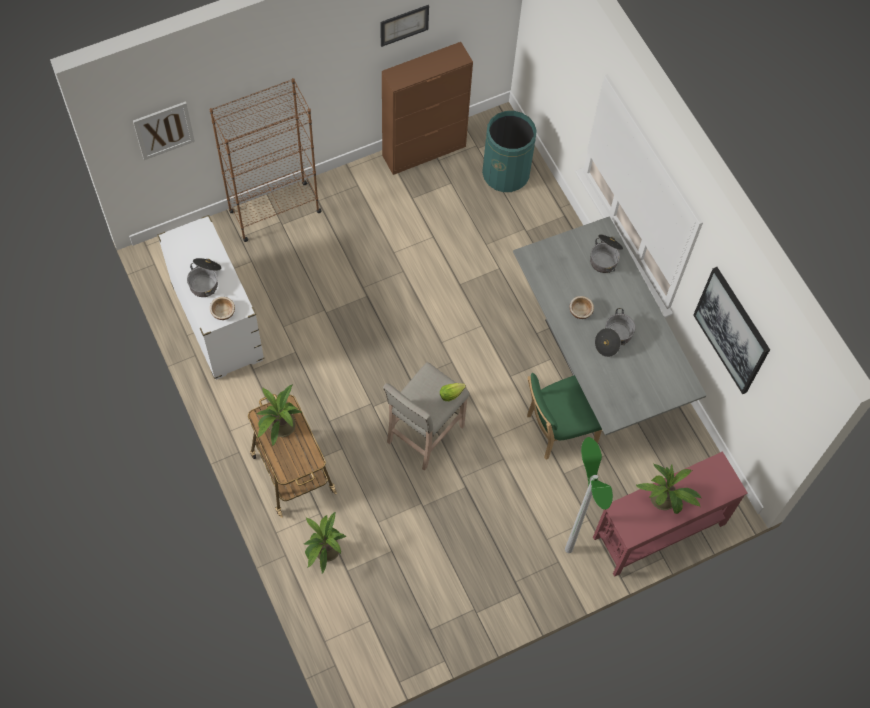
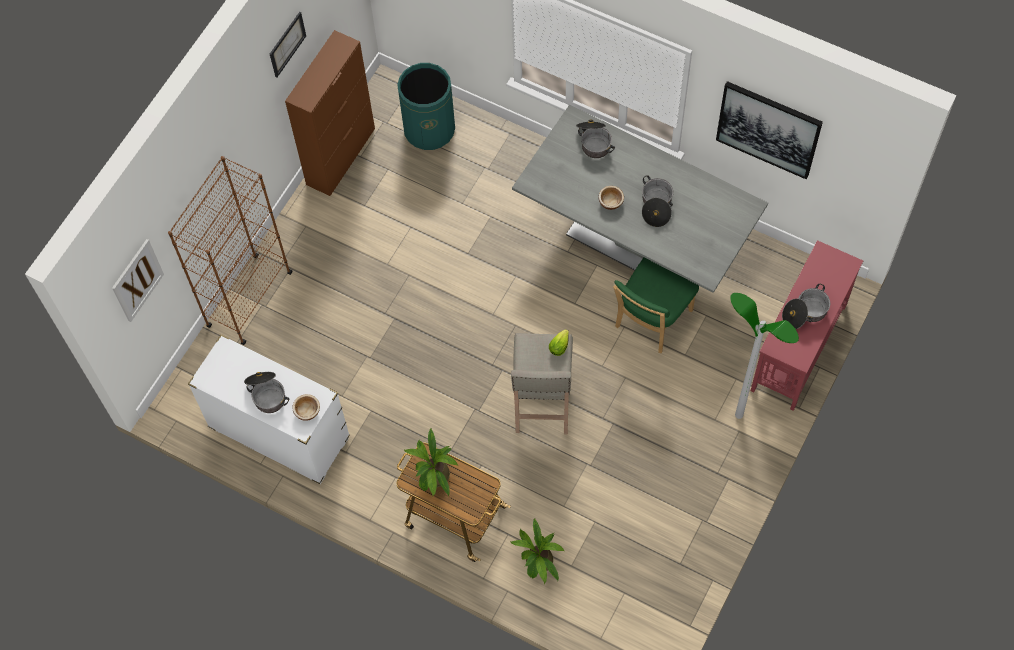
camera: 30 degrees left, 0 degrees up
potted plant [636,463,702,514] -> cooking pot [782,284,830,329]

